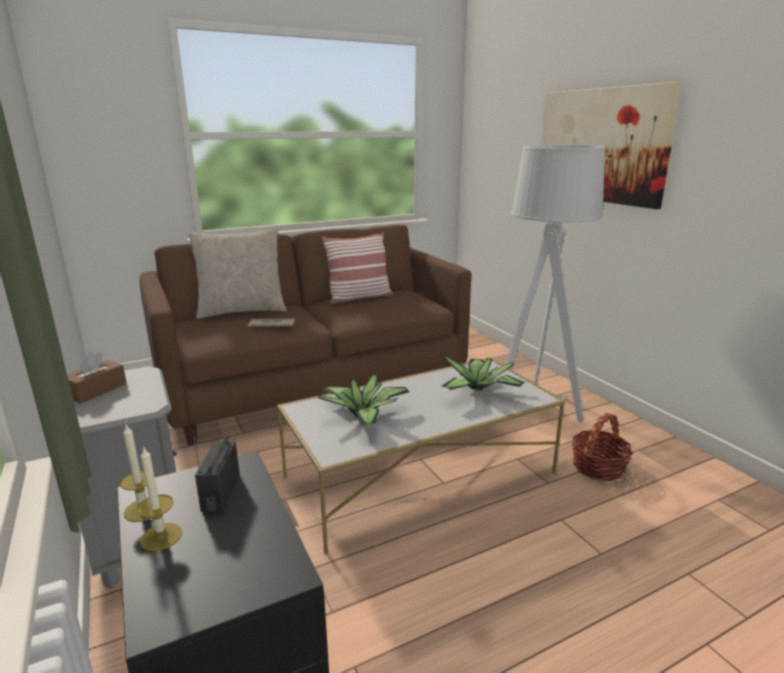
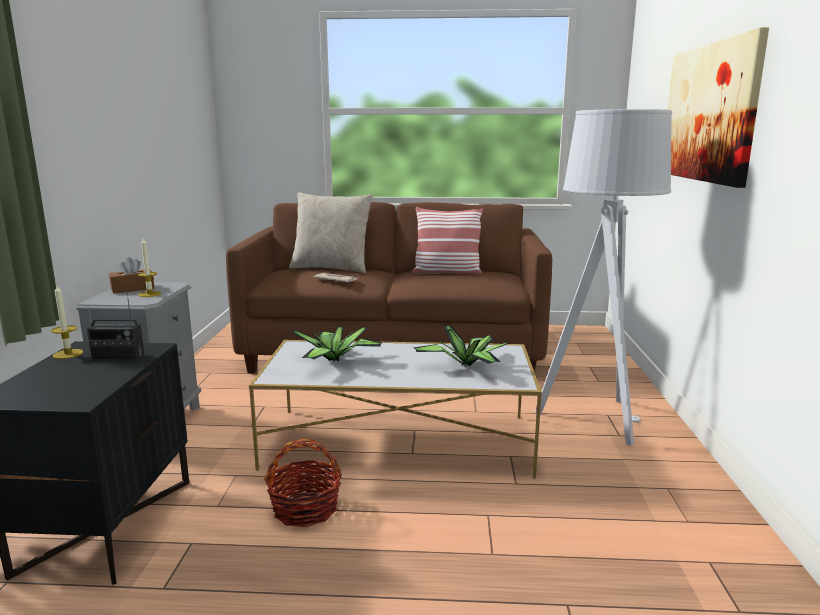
camera: 30 degrees right, 5 degrees down
candle [137,448,182,551] -> candle moved to [138,238,161,297]
radio [193,430,240,512] -> radio turned 120 degrees counterclockwise [87,292,144,360]
basket [572,413,633,481] -> basket moved to [264,439,342,527]

